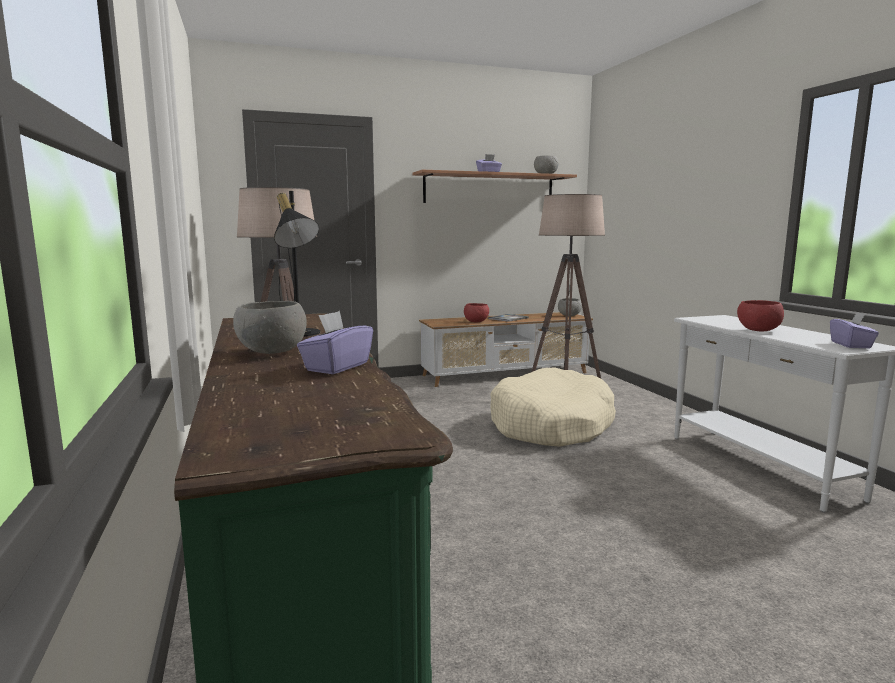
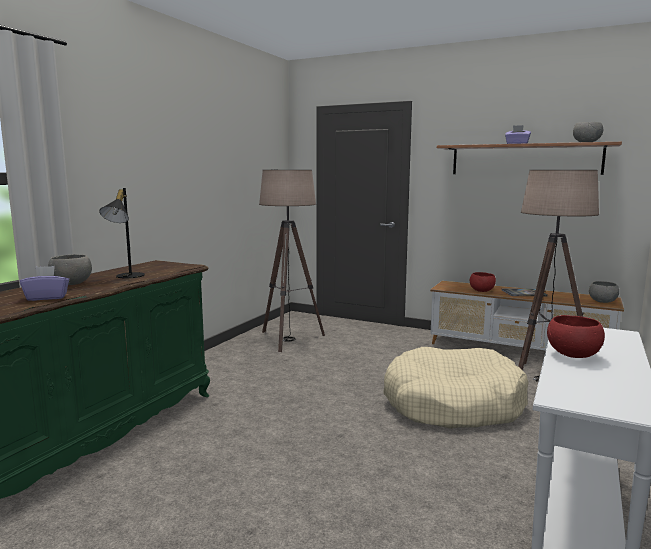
camera: 45 degrees right, 0 degrees up
purple tissue box [830,312,879,348] -> none

